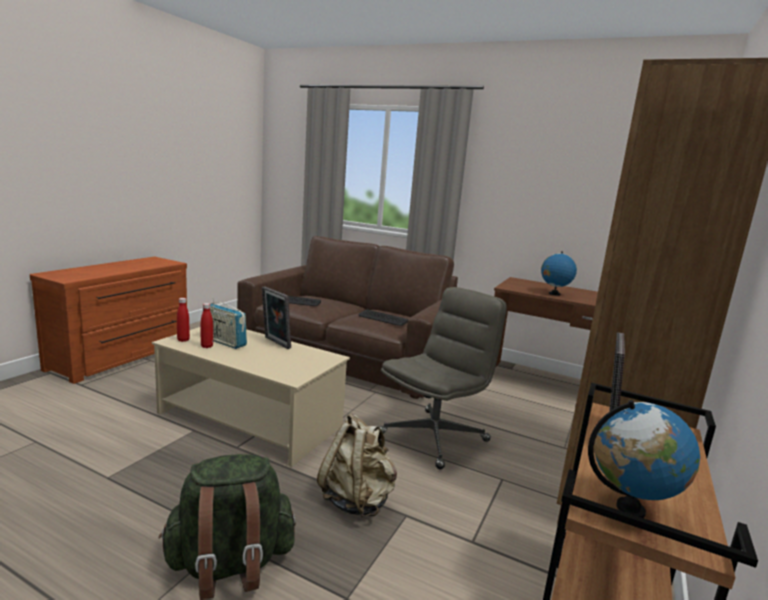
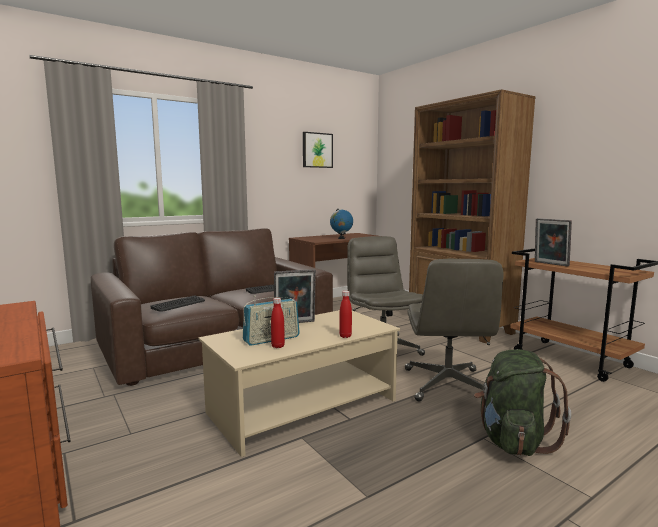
camera: 60 degrees left, 5 degrees down
red bottle [177,298,190,342] -> red bottle moved to [339,291,352,338]
beige backpack [317,413,397,517] -> grey office chair [405,259,504,402]
globe [588,400,700,518] -> none
none -> picture [303,132,333,168]

